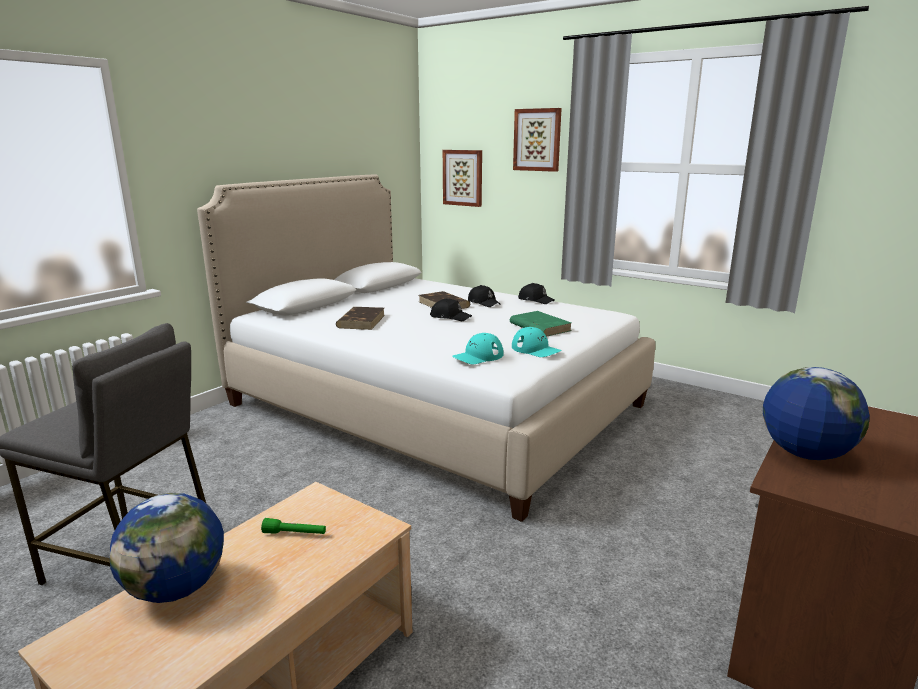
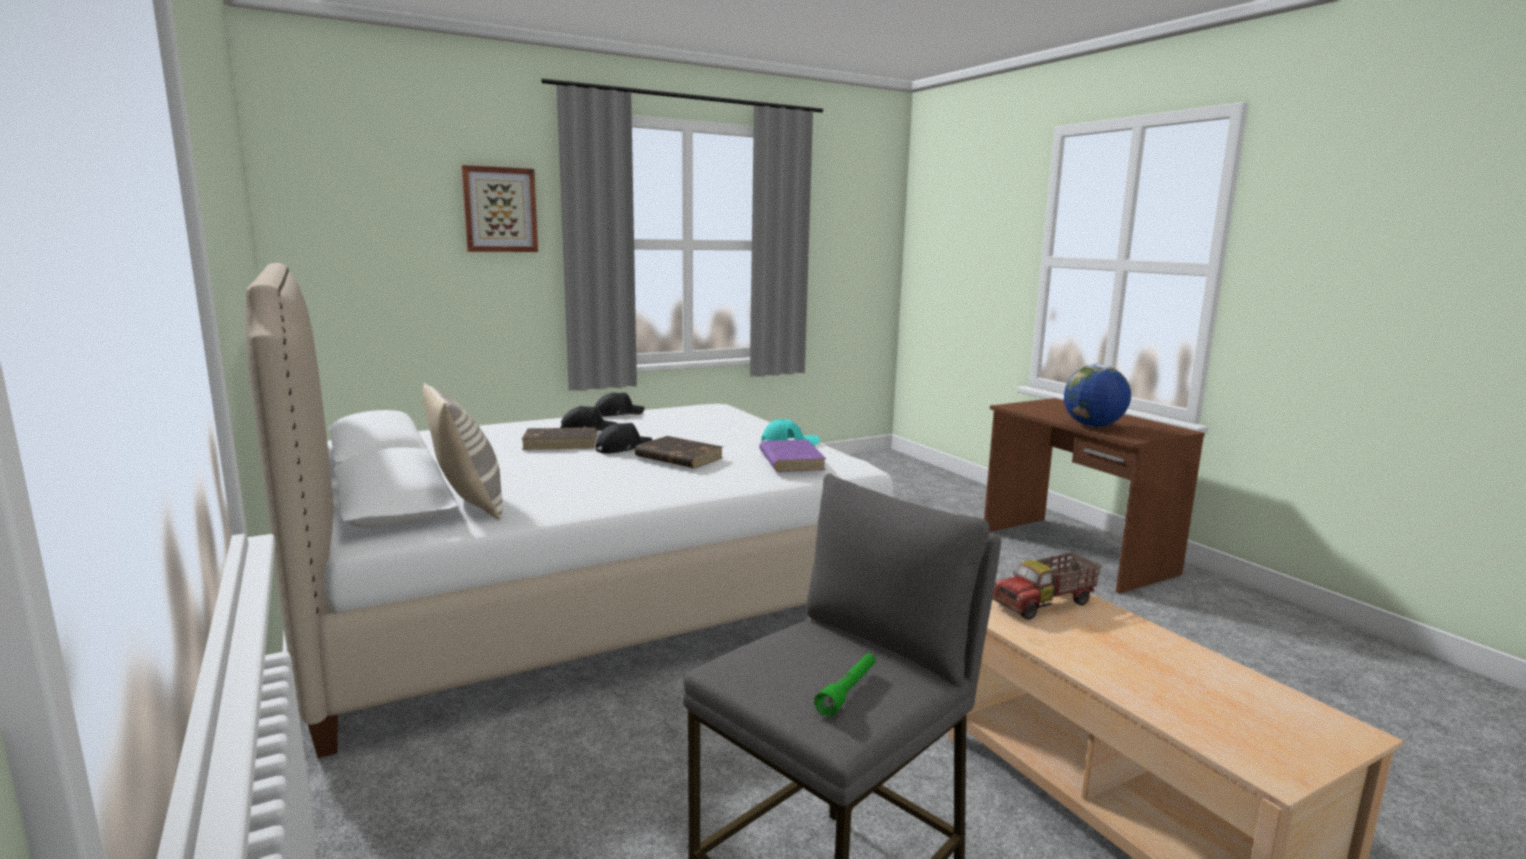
camera: 65 degrees left, 5 degrees down
globe [110,493,224,603] -> none
green flashlight [261,518,326,534] -> green flashlight moved to [814,653,876,717]
brown book [336,307,385,330] -> brown book moved to [634,436,723,468]
picture [443,150,482,207] -> none
turquoise cap [452,333,503,364] -> purple book [759,440,826,472]
green book [510,311,571,337] -> none
none -> pillow [423,383,503,520]
none -> toy truck [993,552,1102,620]

